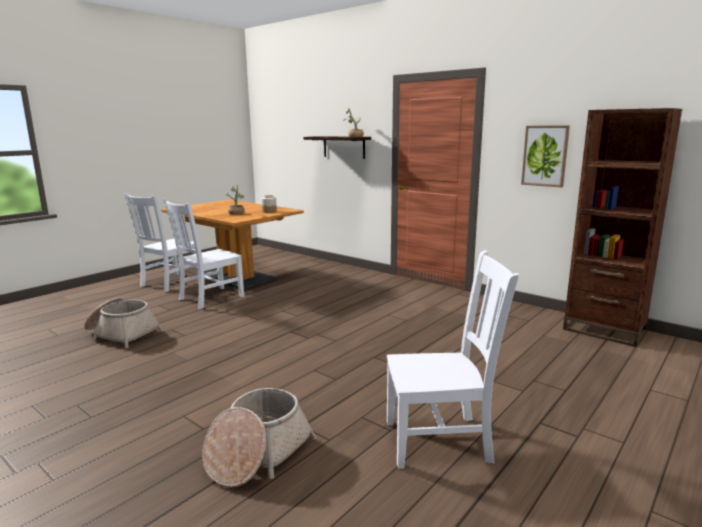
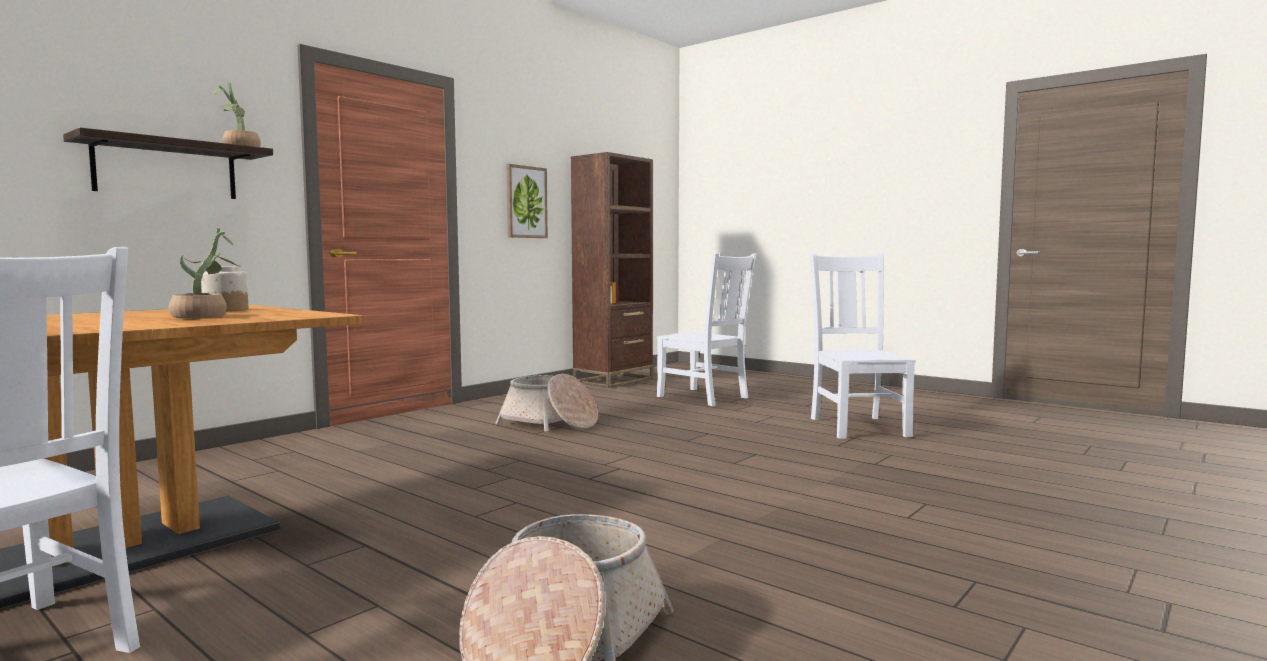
camera: 90 degrees left, 10 degrees down
white chair [163,199,244,309] -> white chair moved to [657,253,756,406]
basket [202,388,316,487] -> basket moved to [495,374,598,432]

